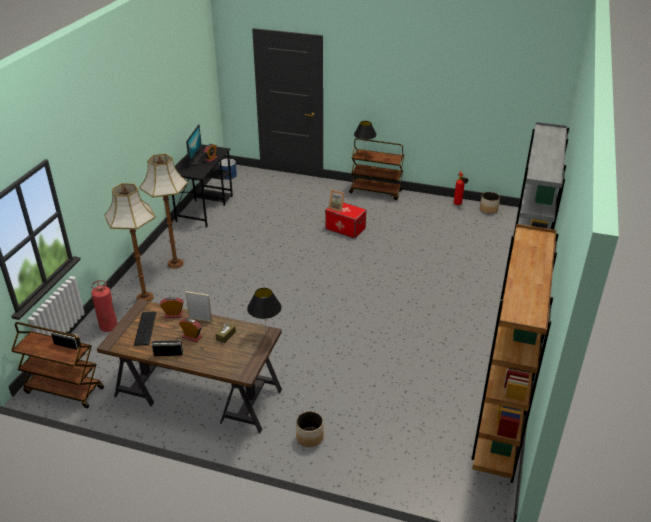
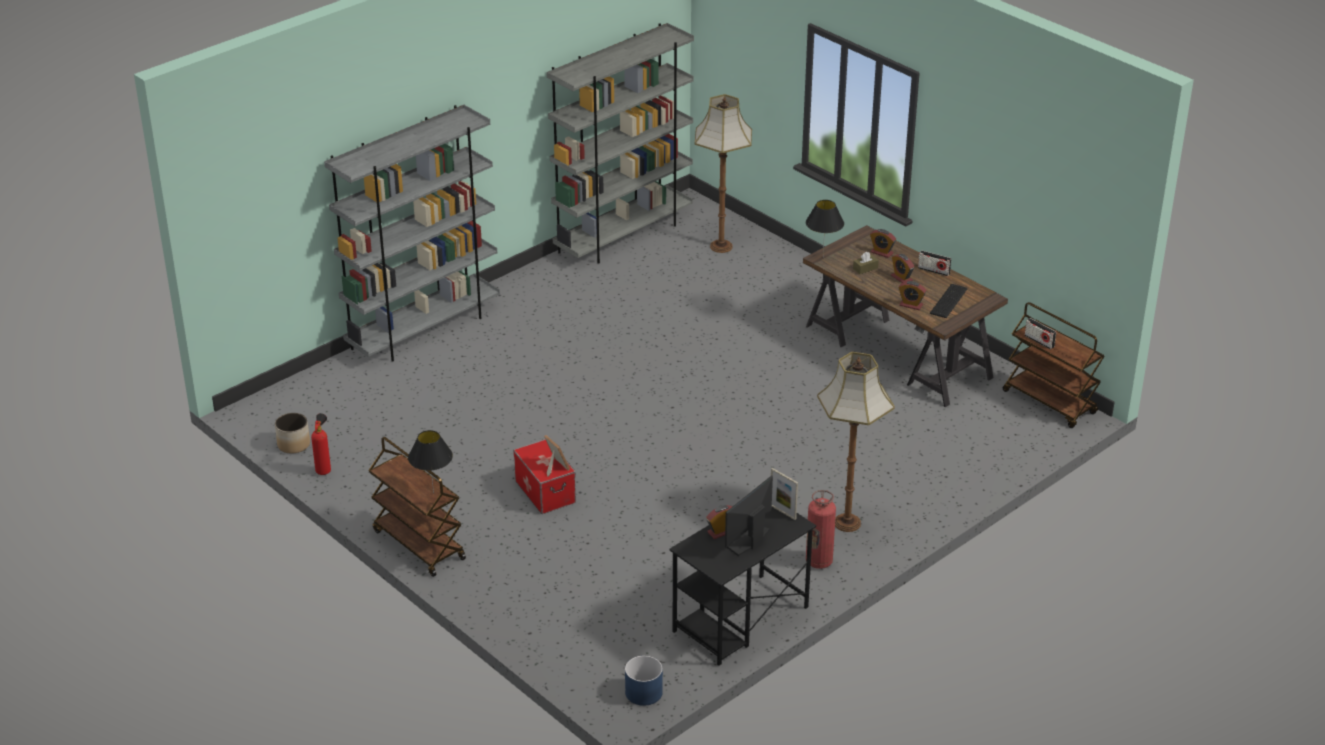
camera: 150 degrees left, 0 degrees up
fire extinguisher [91,280,117,332] -> fire extinguisher moved to [806,490,836,569]
floor lamp [104,183,155,302] -> floor lamp moved to [695,94,752,253]
picture frame [185,291,212,322] -> picture frame moved to [771,468,798,520]
planter [296,411,324,447] -> none
brown bookcase [472,224,559,483] -> grey bookcase [547,23,694,264]
none -> alarm clock [870,229,896,258]

